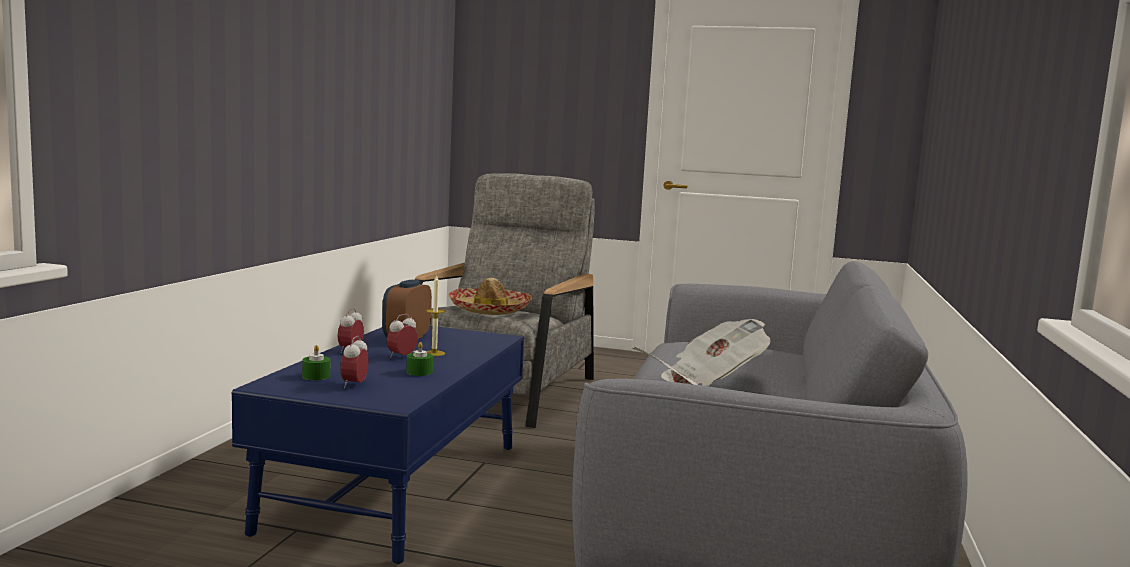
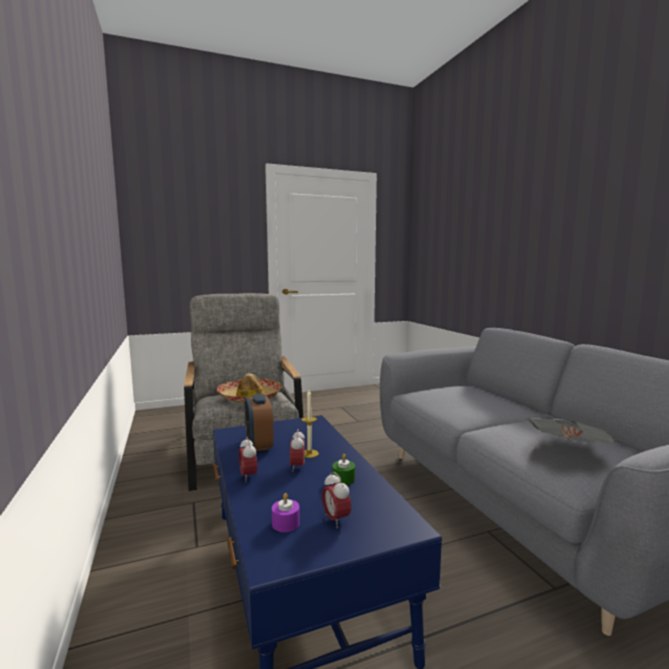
camera: 35 degrees left, 0 degrees up
green candle [302,345,330,380] -> purple candle [272,493,300,532]
newspaper [661,319,771,386] -> none

